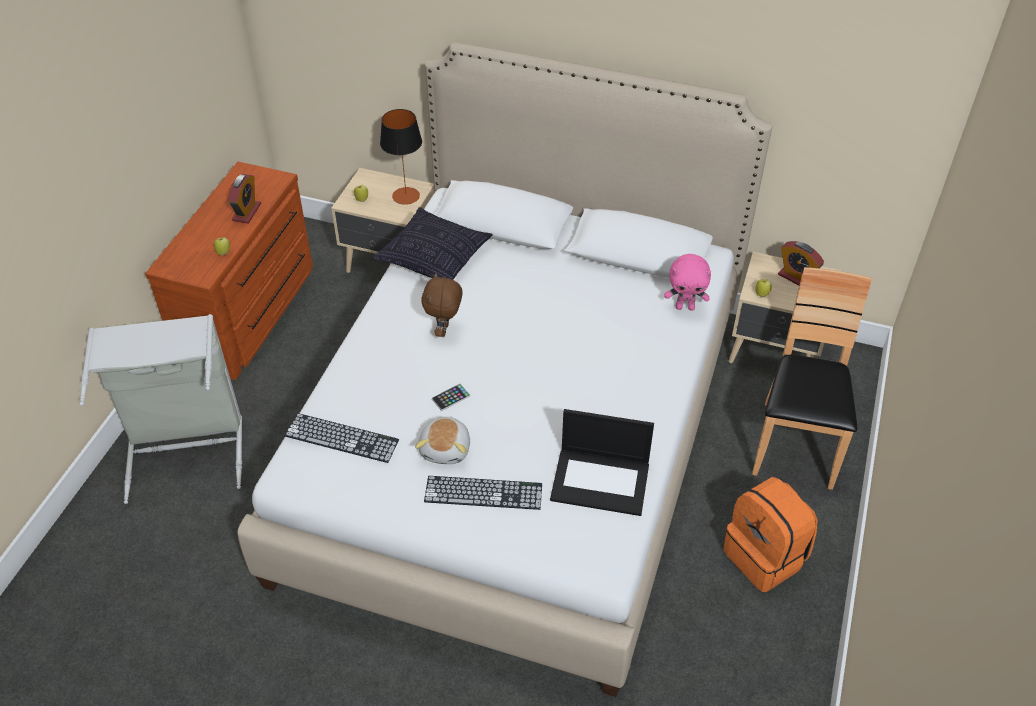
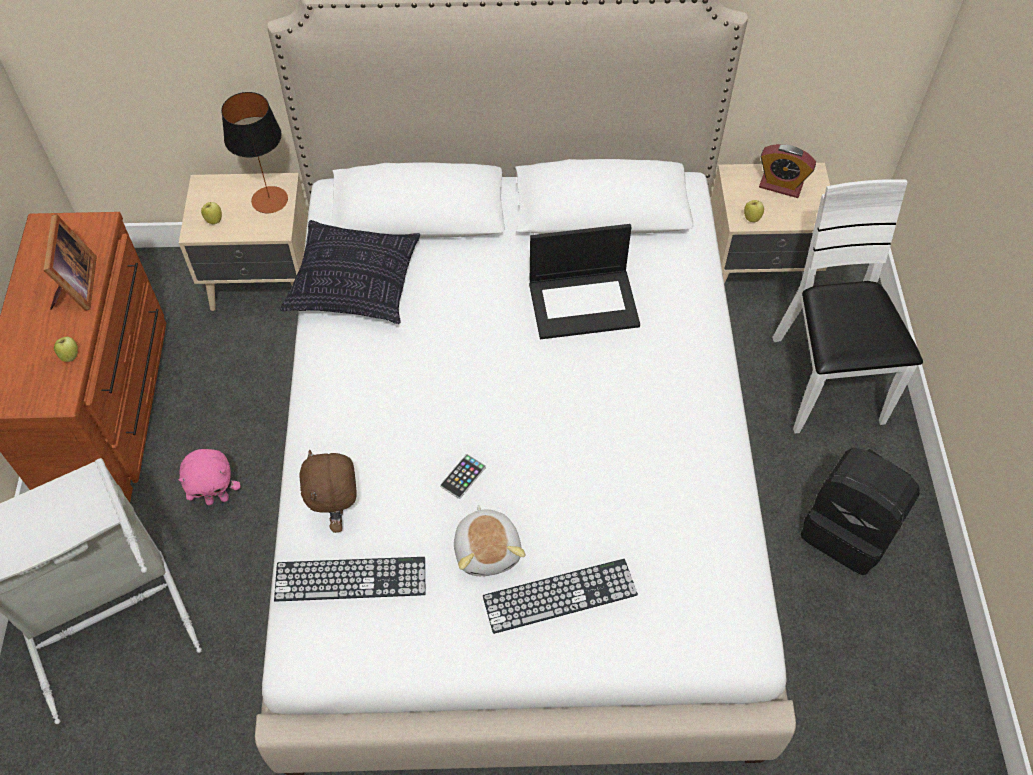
camera: 20 degrees left, 10 degrees up
alarm clock [228,174,261,224] -> picture frame [44,214,97,311]
brown plush toy [421,272,463,337] -> brown plush toy moved to [299,450,357,533]
laptop [550,409,654,516] -> laptop moved to [529,224,640,339]
pink plush toy [664,254,711,311] -> pink plush toy moved to [179,449,241,505]
orange backpack [723,477,818,592] -> black backpack [801,448,920,575]
brown chair [752,267,872,490] -> white chair [772,179,923,433]

